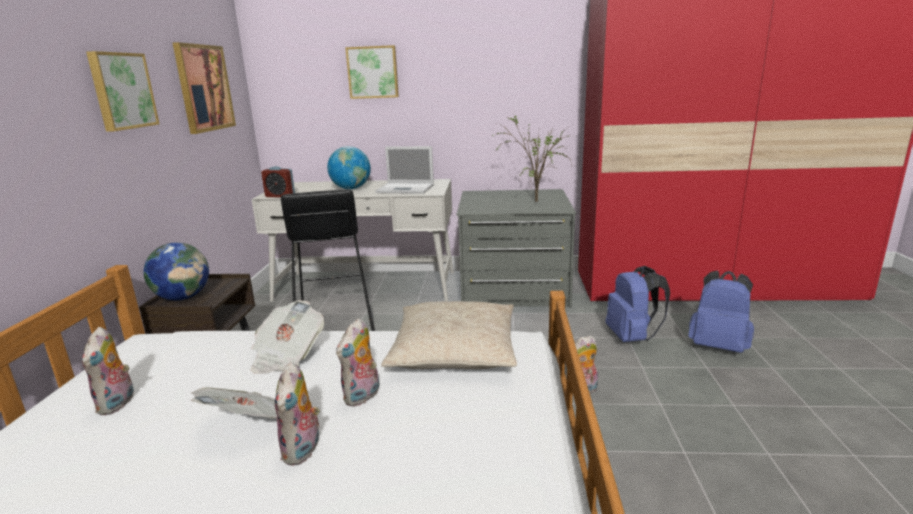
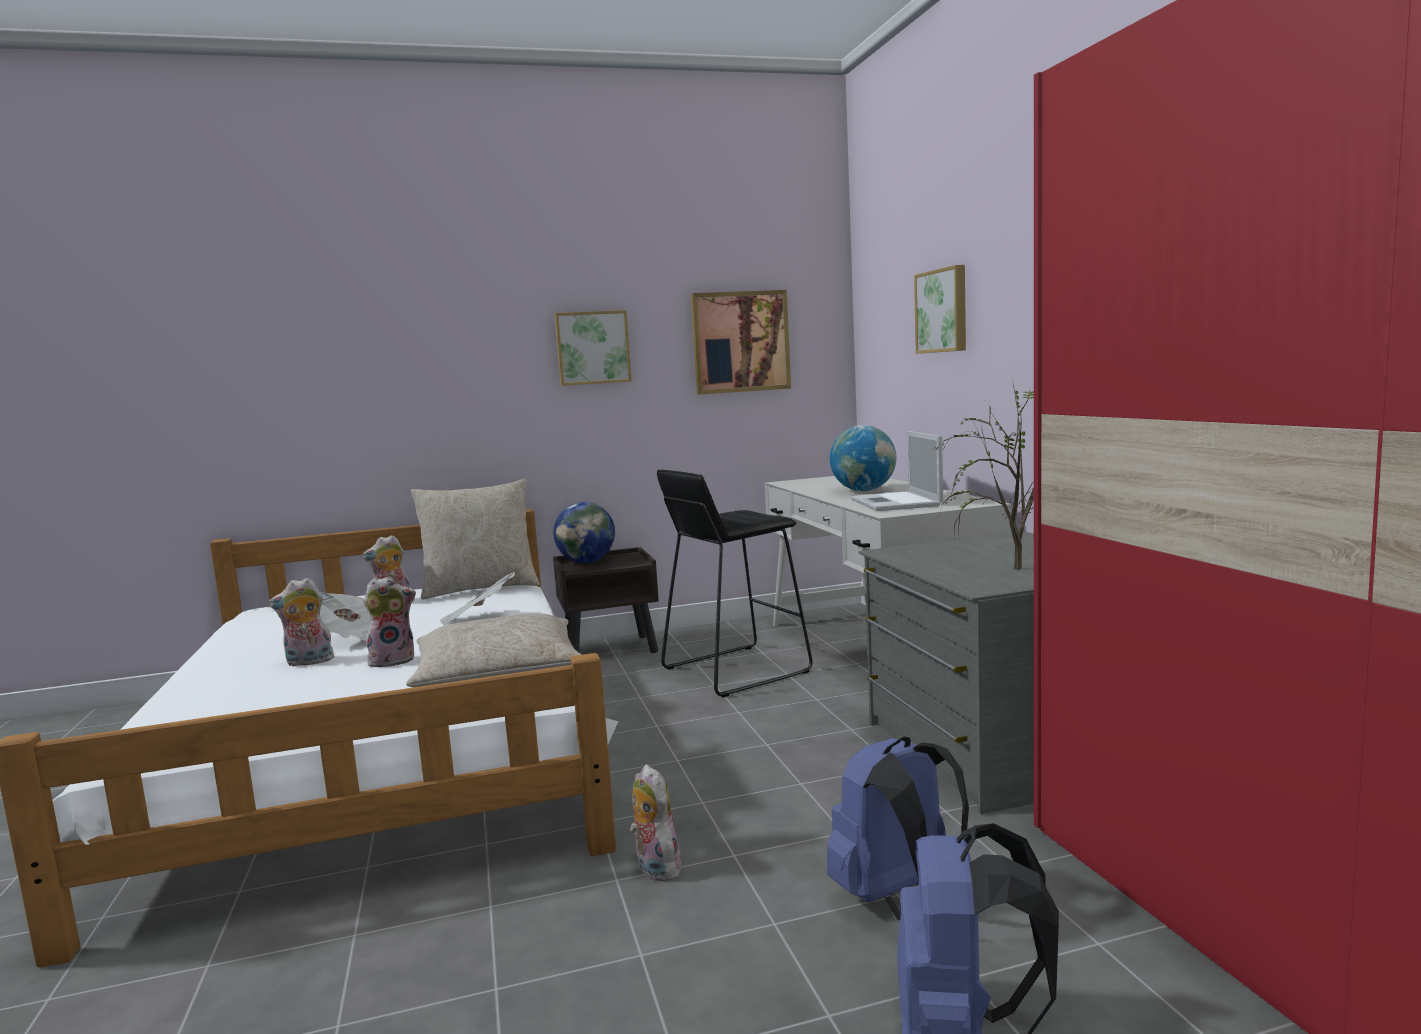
camera: 70 degrees right, 10 degrees down
alarm clock [261,166,295,197] -> none
plush toy [336,318,379,407] -> plush toy turned 150 degrees clockwise [363,576,416,667]
none -> beige pillow [411,479,540,600]

